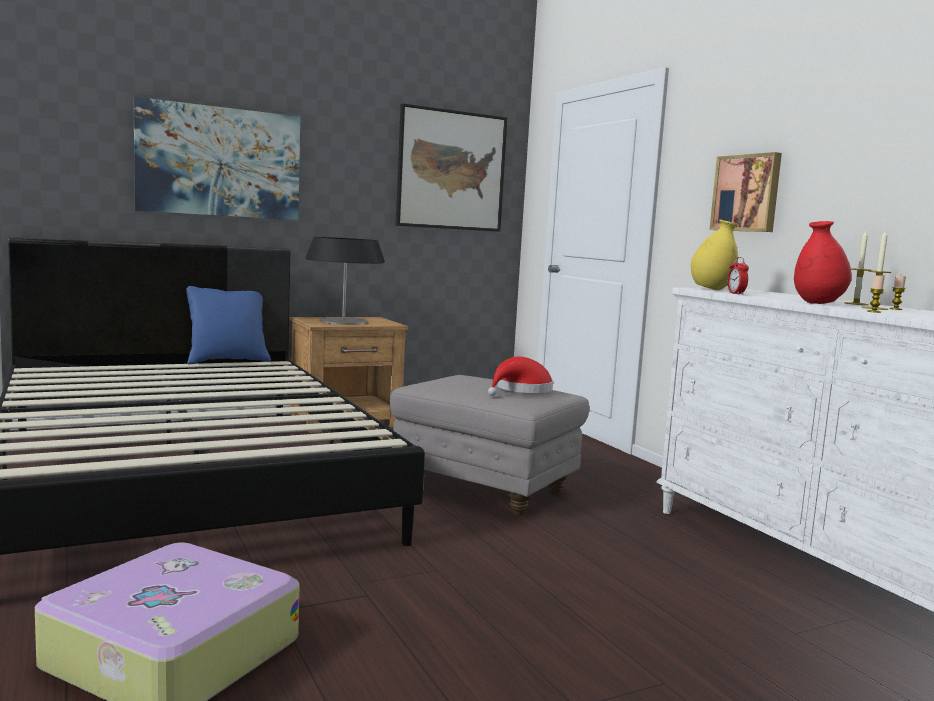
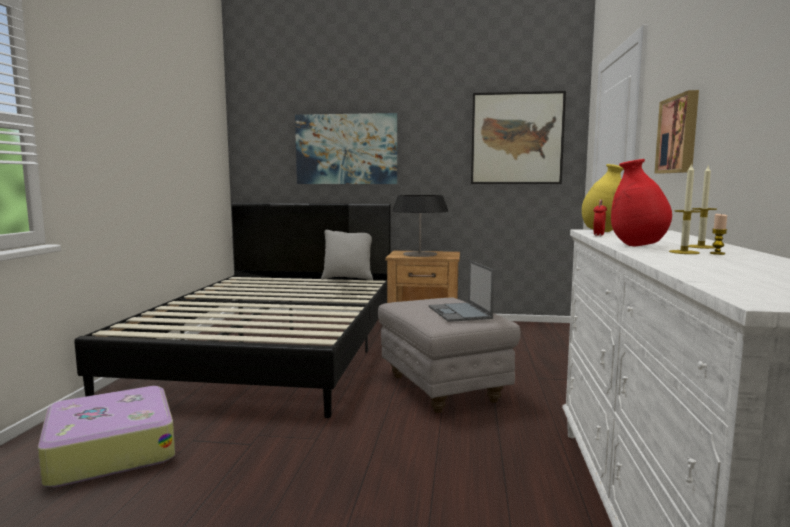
camera: 35 degrees right, 0 degrees up
blue pillow [186,286,271,365] -> grey pillow [321,230,373,280]
red hat [488,357,553,396] -> laptop [429,260,495,322]
candle [867,275,885,313] -> none

